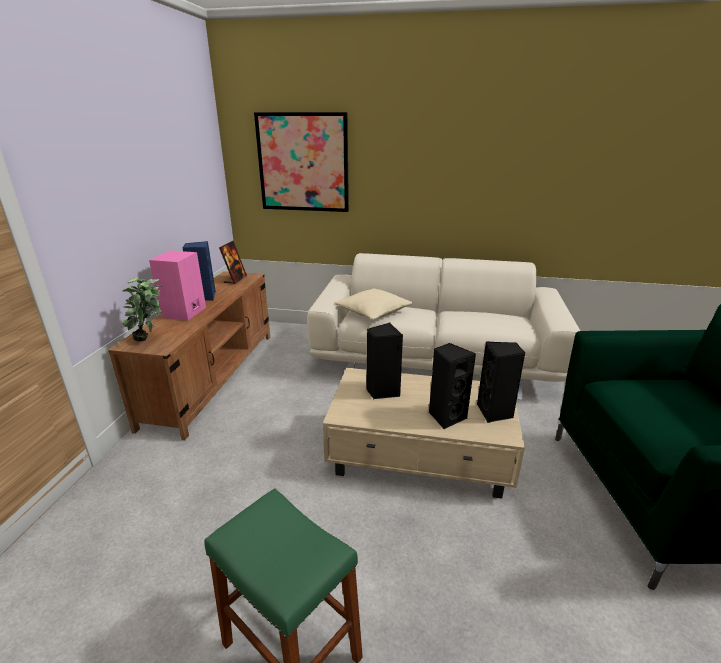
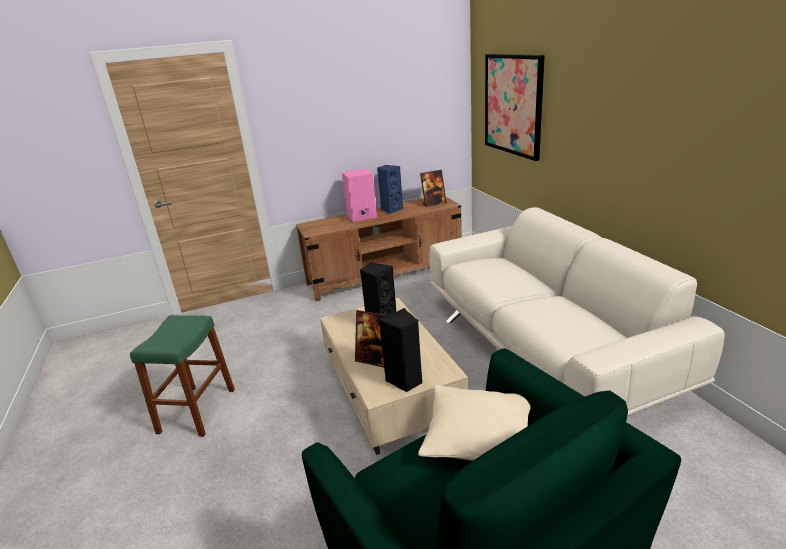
camera: 60 degrees right, 0 degrees up
potted plant [122,277,163,342] -> none
beige pillow [334,288,412,320] -> beige pillow moved to [418,385,531,461]
black speaker [429,343,476,430] -> picture frame [355,310,388,368]

